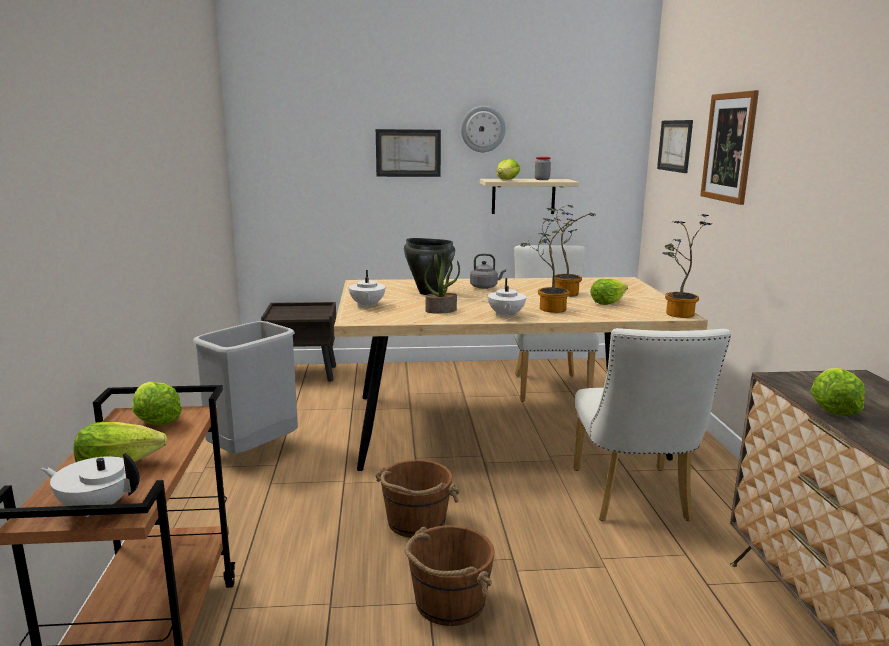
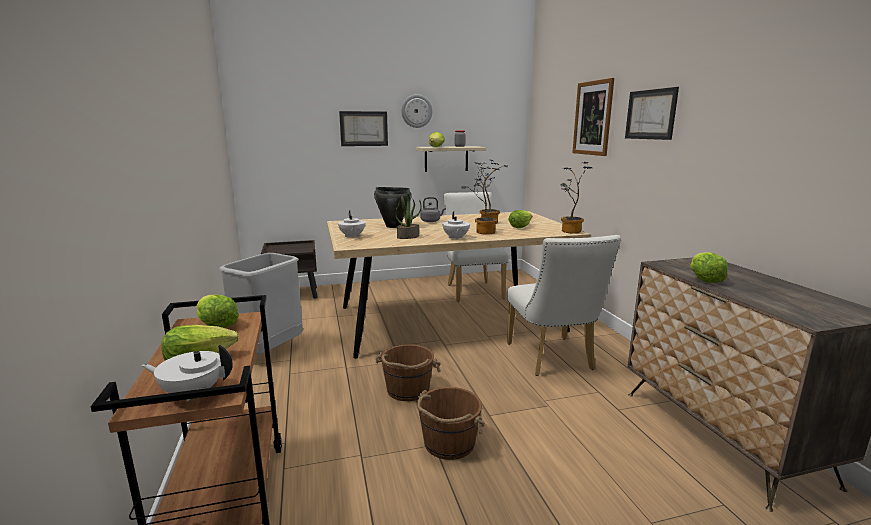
camera: 10 degrees left, 0 degrees up
picture [657,120,693,173] -> picture moved to [625,87,679,140]

